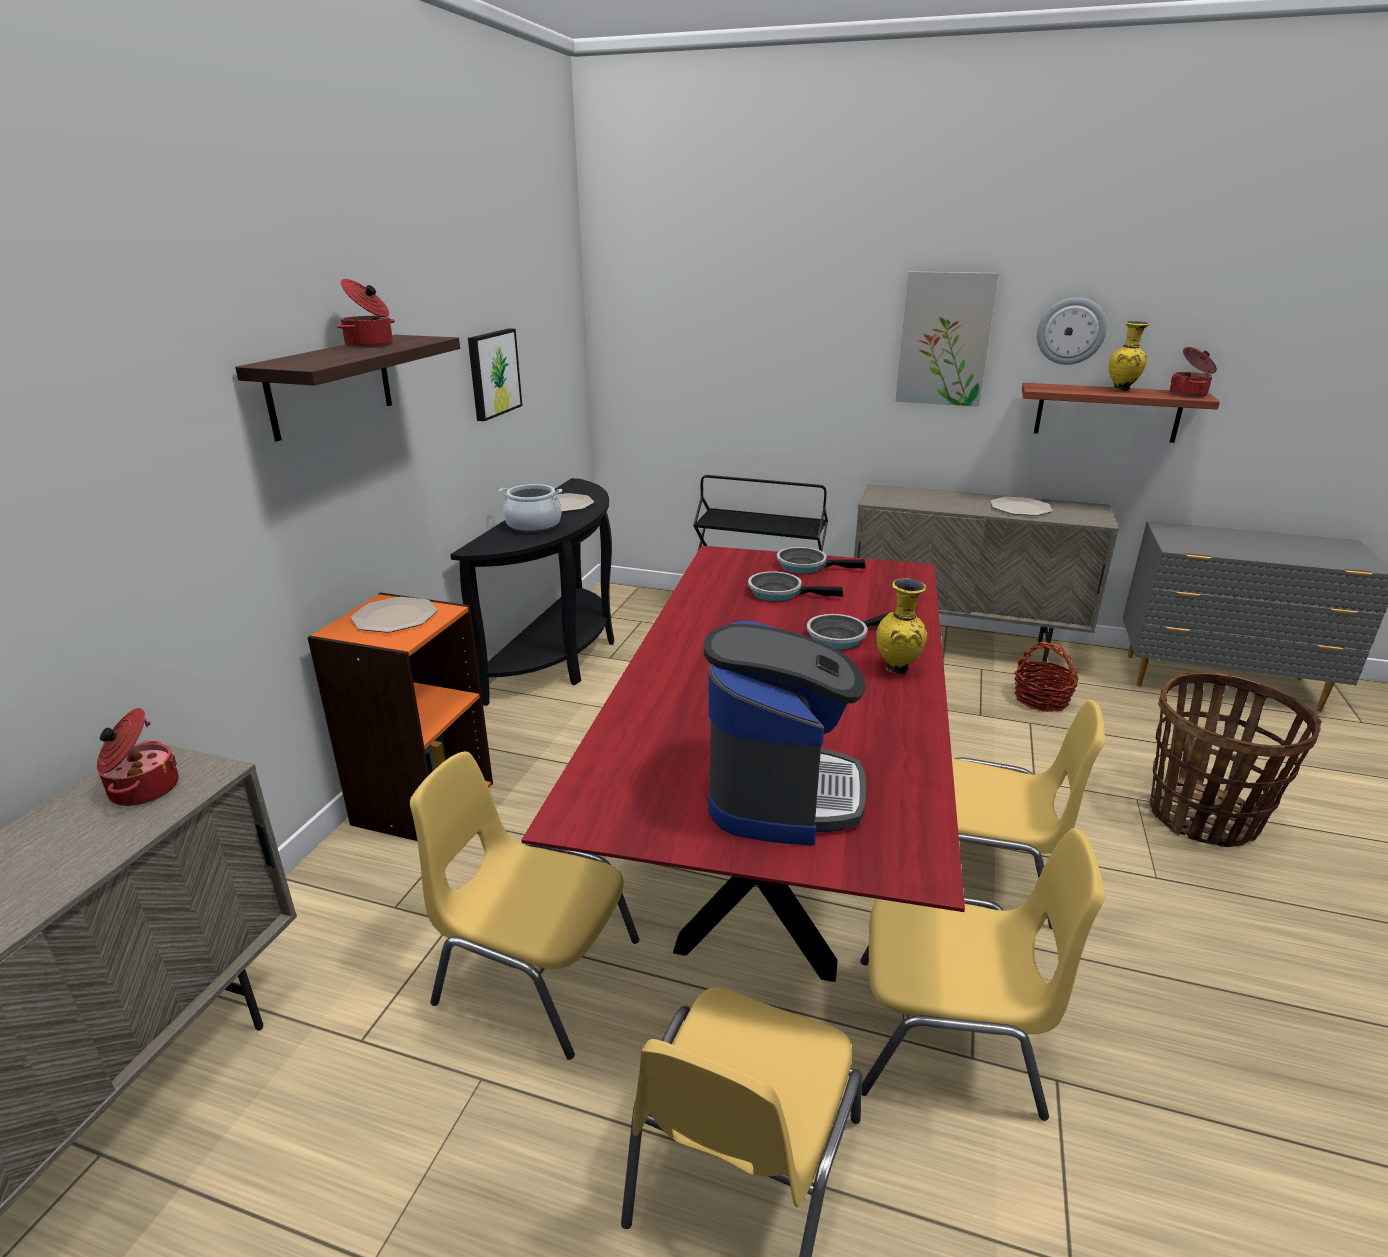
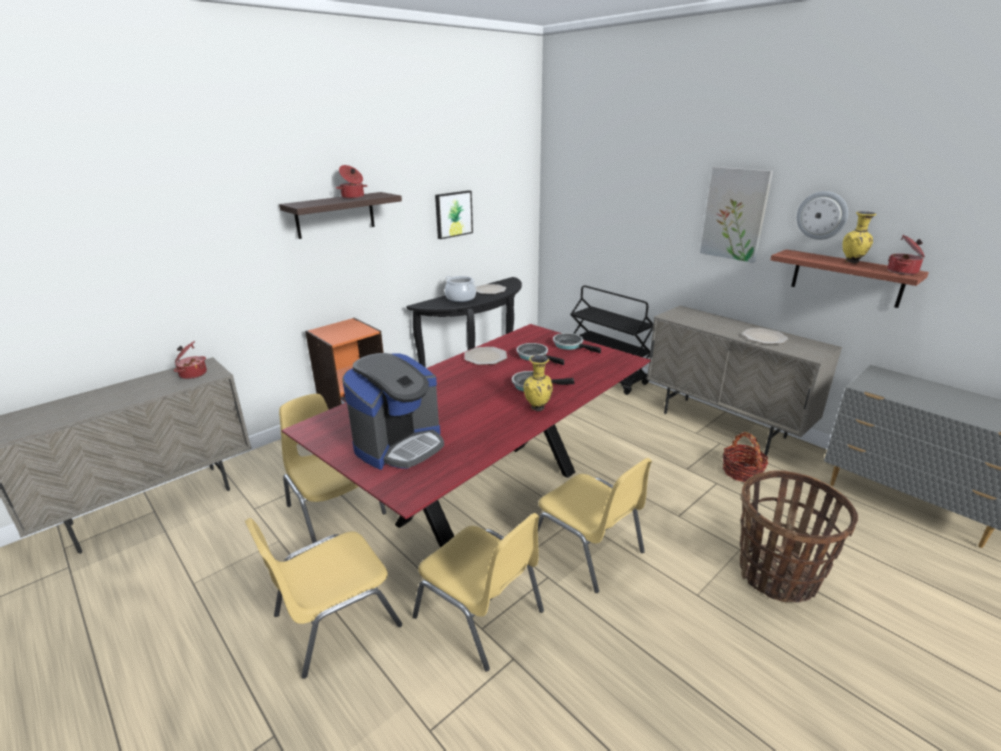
camera: 30 degrees right, 0 degrees up
plate [351,597,437,633] -> plate moved to [464,347,507,365]

